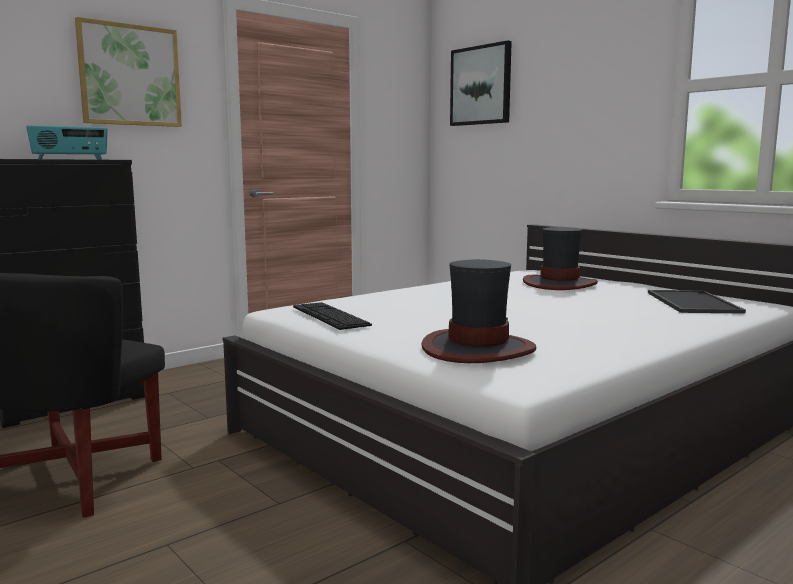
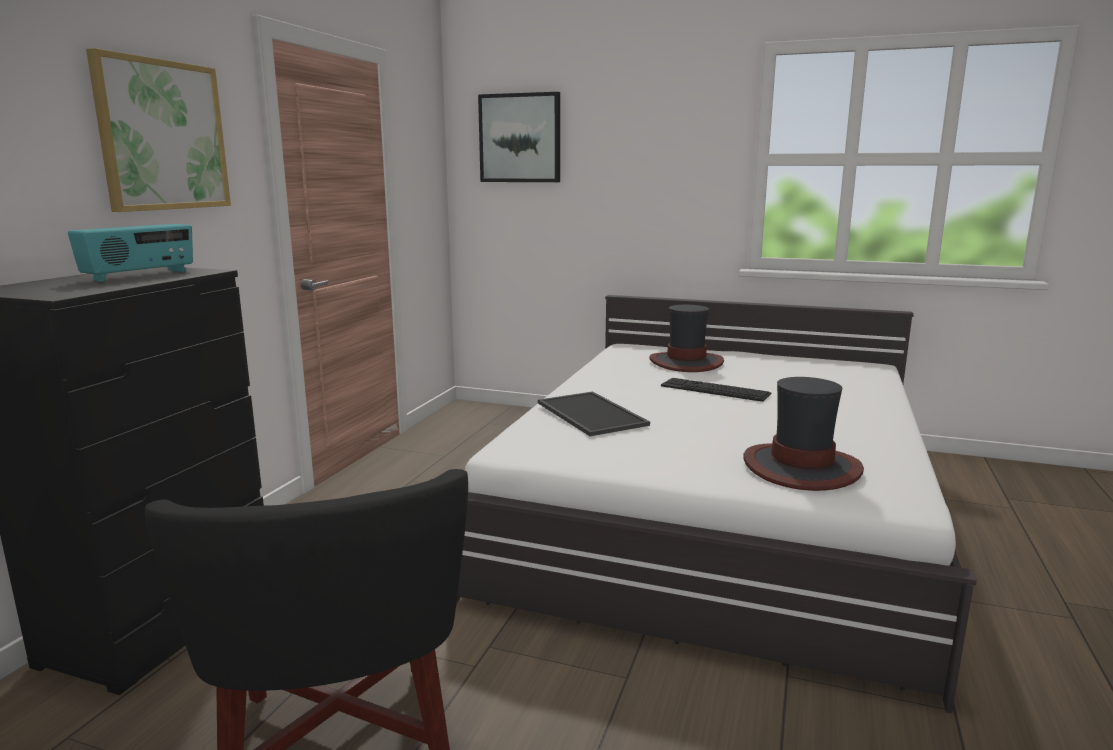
camera: 30 degrees left, 5 degrees up
keyboard [293,302,372,330] -> keyboard moved to [661,378,771,402]
tray [648,290,746,314] -> tray moved to [538,392,650,436]

